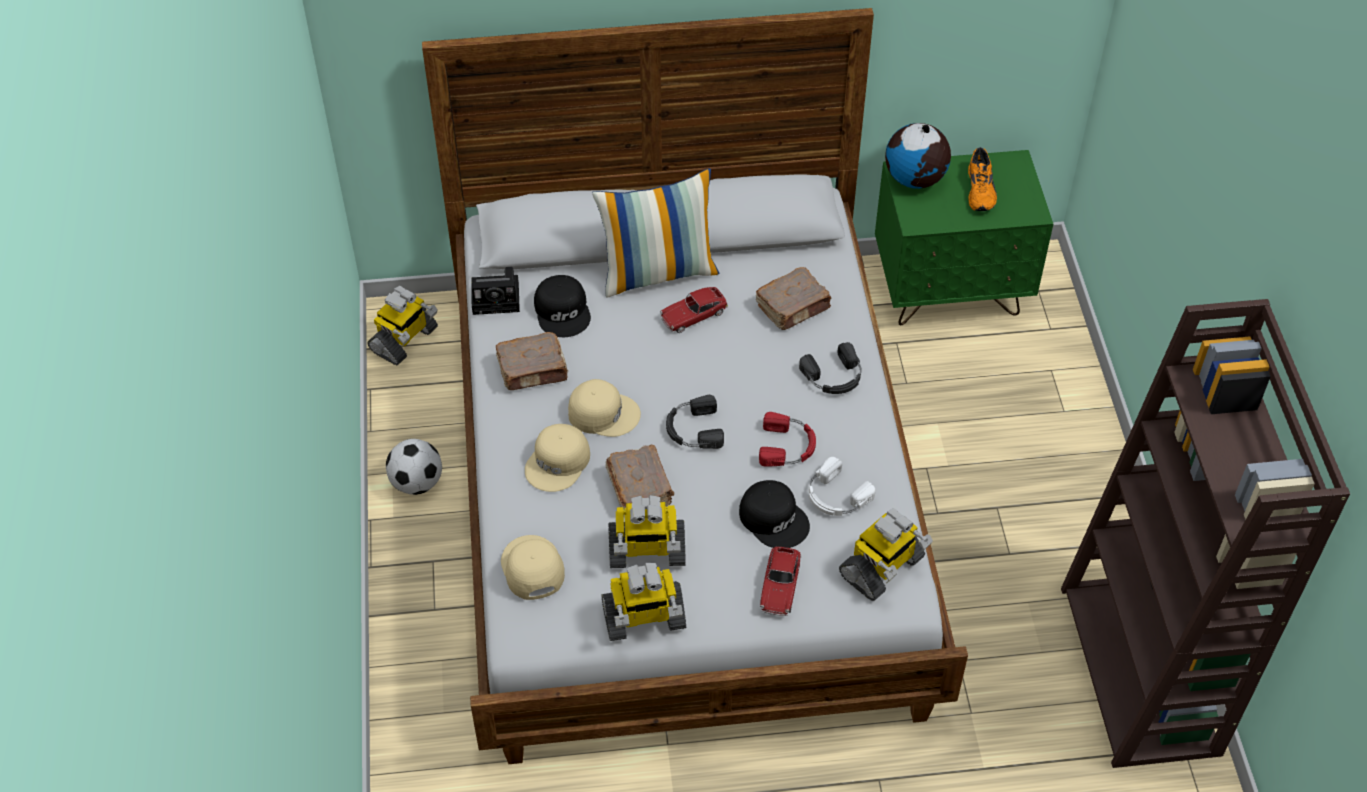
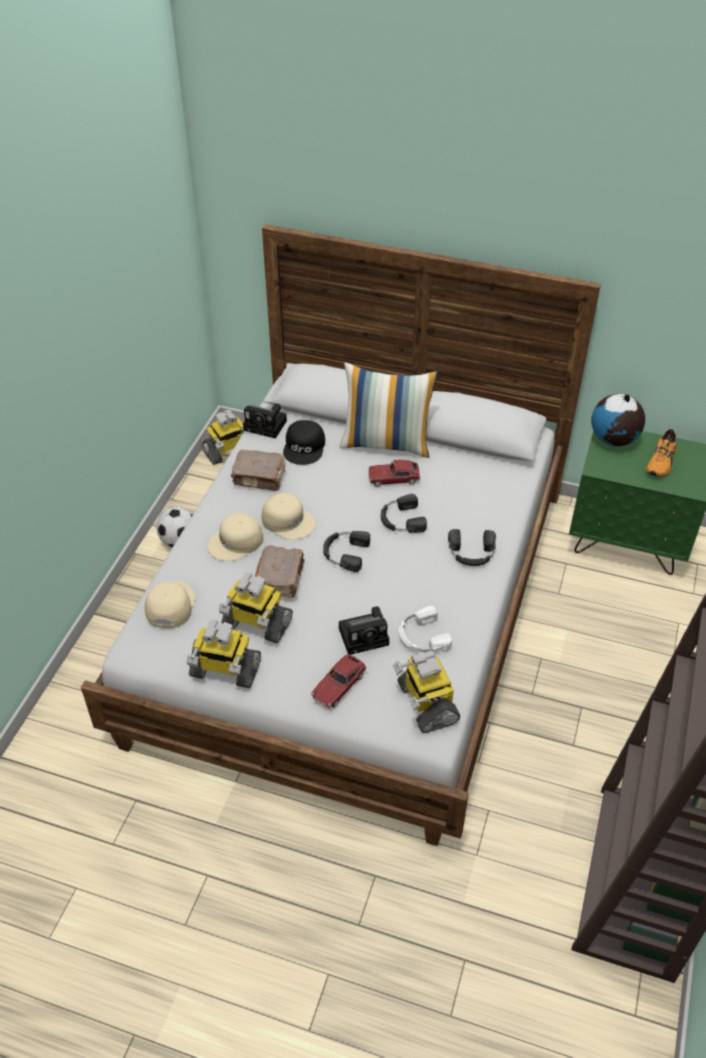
camera: 25 degrees right, 5 degrees down
black cap [739,480,810,548] -> camera [339,606,389,655]
brown book [756,267,832,330] -> none
red headphones [759,412,816,467] -> none
toy robot [839,508,933,601] -> toy robot turned 90 degrees clockwise [393,651,460,733]
none -> black headphones [381,494,427,533]

